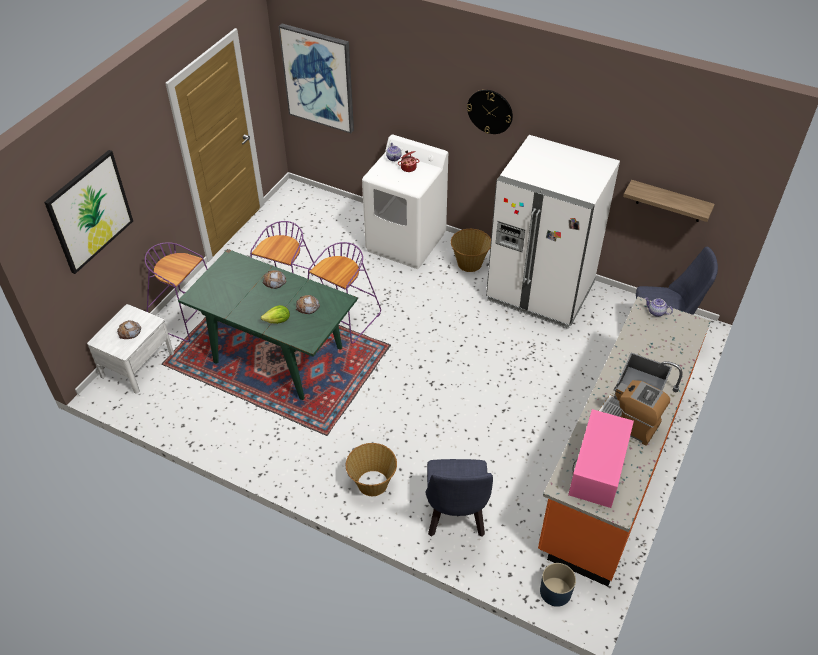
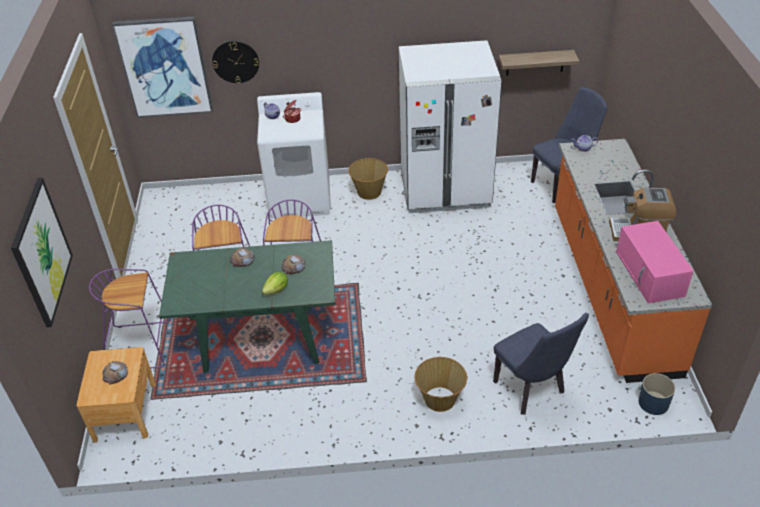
camera: 30 degrees left, 5 degrees down
white nightstand [87,304,174,394] -> brown nightstand [76,347,156,443]
wall clock [467,90,513,134] -> wall clock moved to [212,41,259,84]

